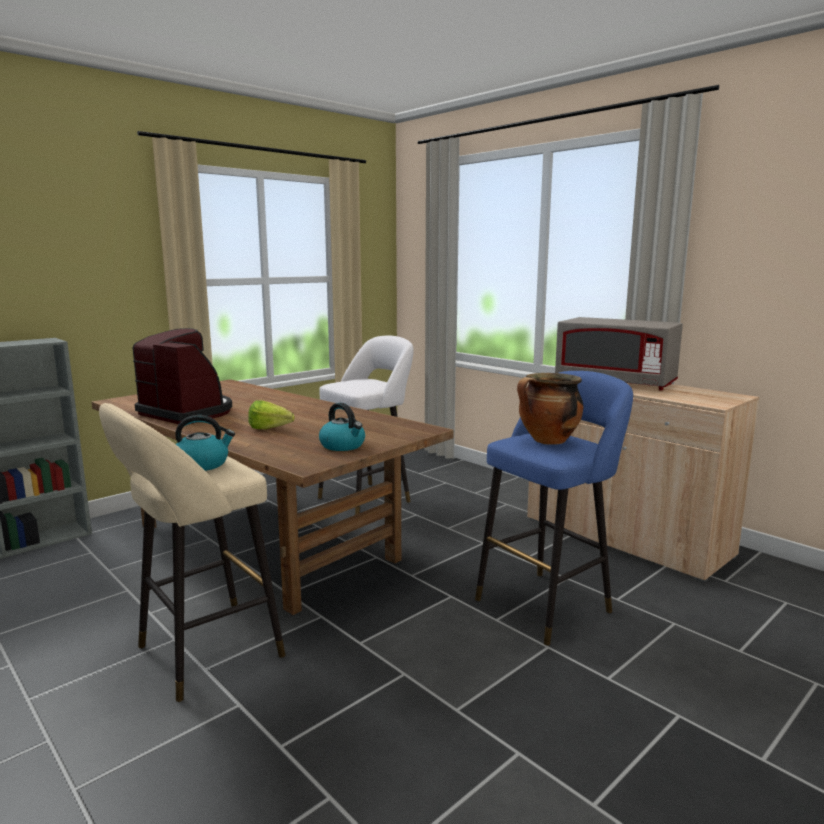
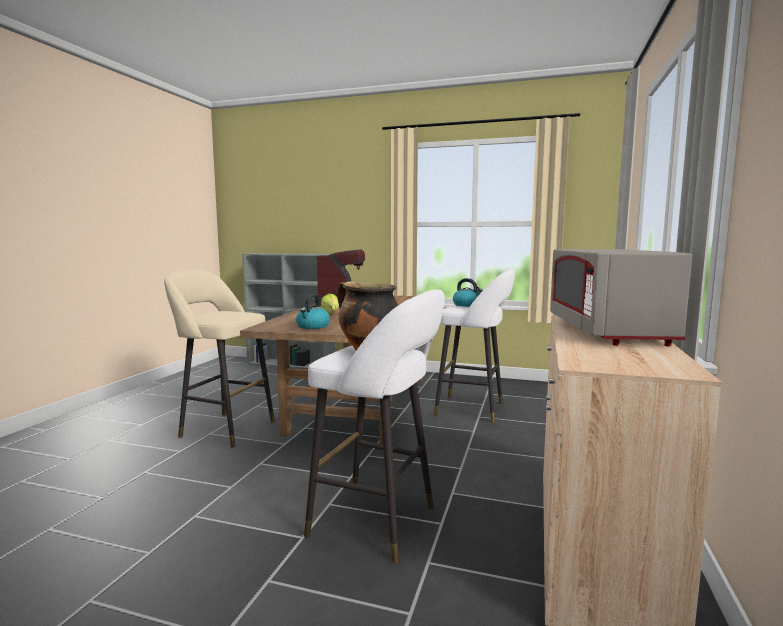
camera: 60 degrees right, 5 degrees down
kettle [175,415,235,471] -> kettle moved to [453,278,483,307]
blue stool [475,371,633,645] -> white stool [304,289,445,563]

